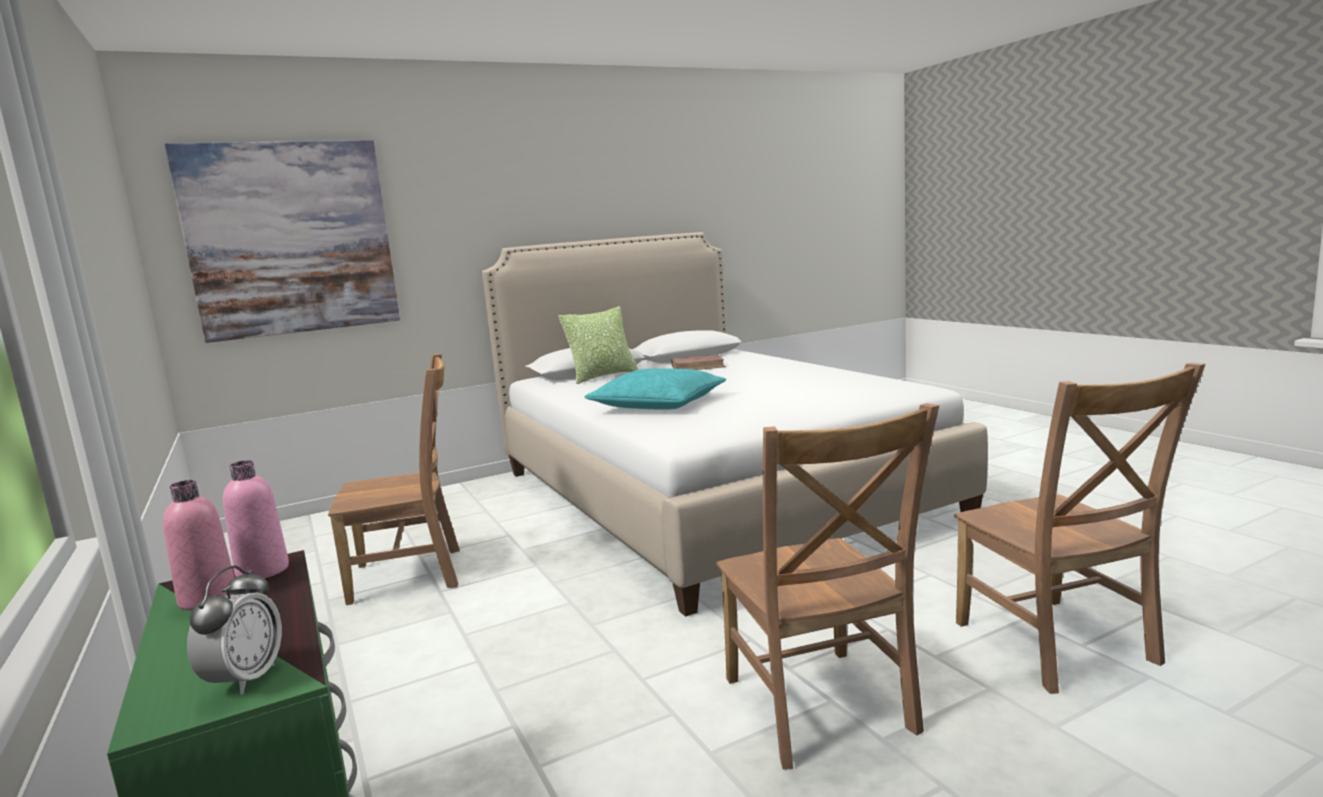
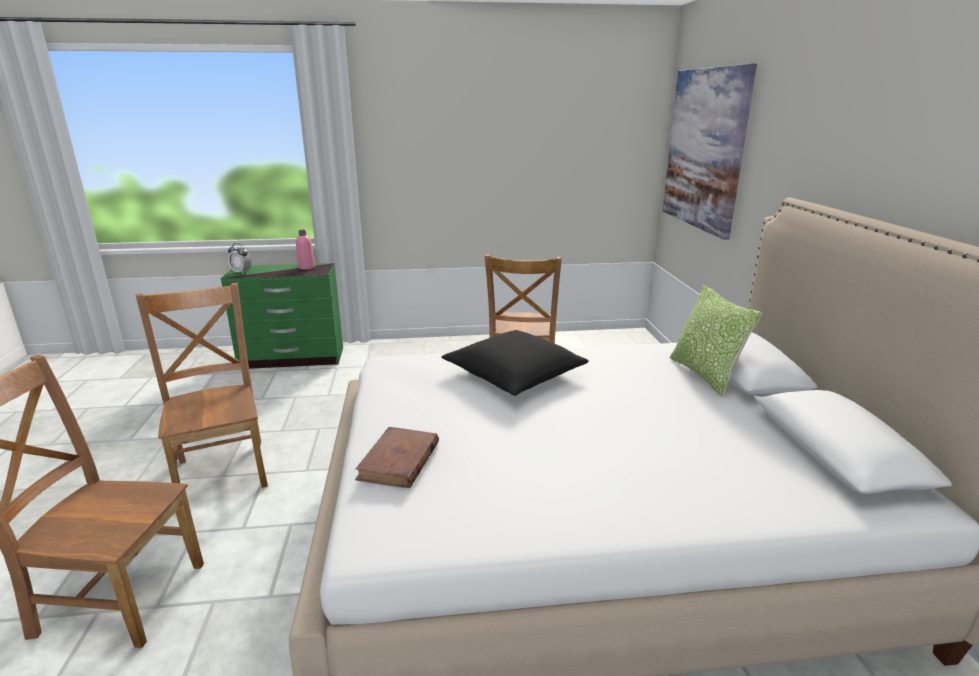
camera: 110 degrees right, 10 degrees up
pink bottle [223,460,289,579] -> none
turquoise pillow [584,368,726,410] -> black pillow [442,330,589,396]
brown book [671,355,726,370] -> brown book moved to [355,427,439,488]
brown chair [716,403,939,769] -> brown chair turned 60 degrees clockwise [136,283,268,488]

